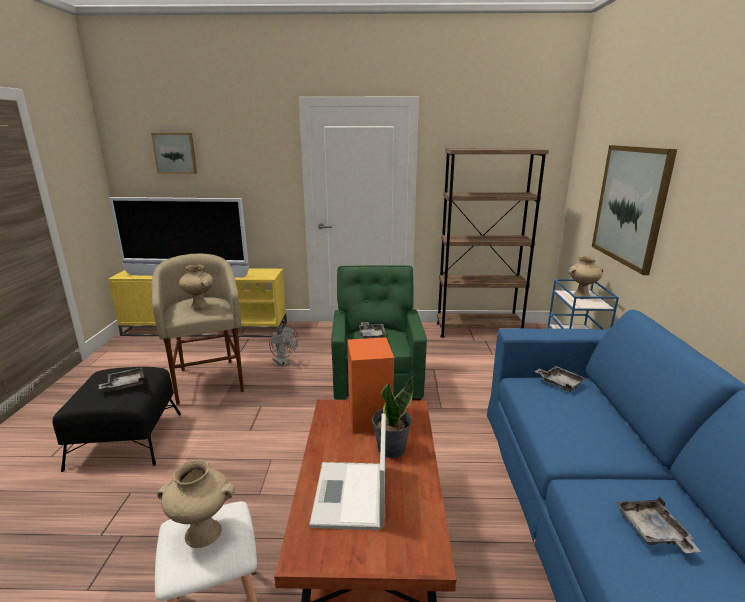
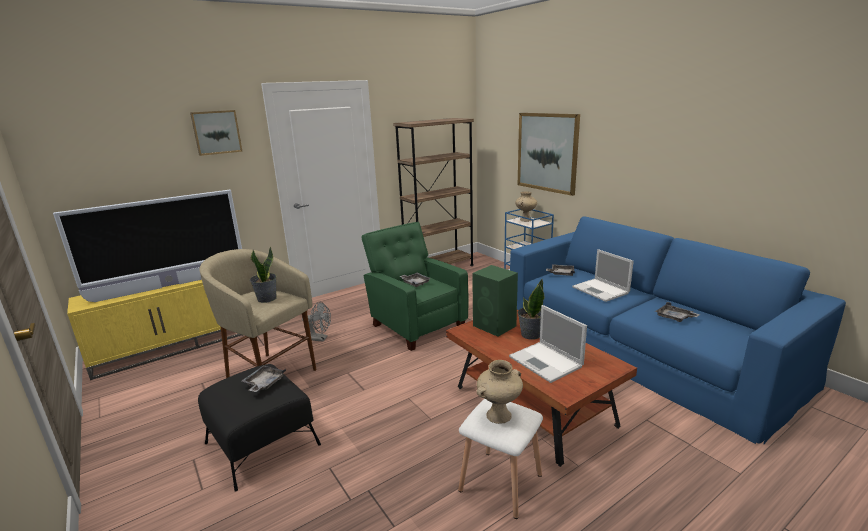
camera: 35 degrees left, 0 degrees up
picture [151,133,197,174] -> picture moved to [190,110,243,156]
beige vase [179,265,213,310] -> potted plant [250,247,277,303]
orange speaker [347,337,394,433] -> green speaker [472,265,518,337]
none -> laptop [572,249,634,302]

